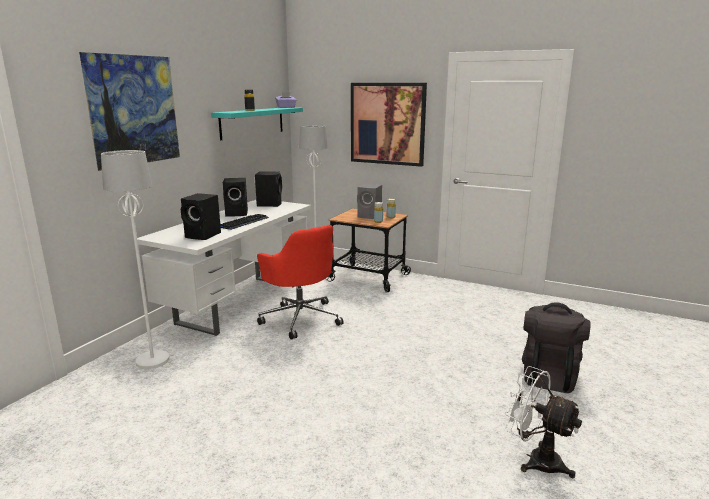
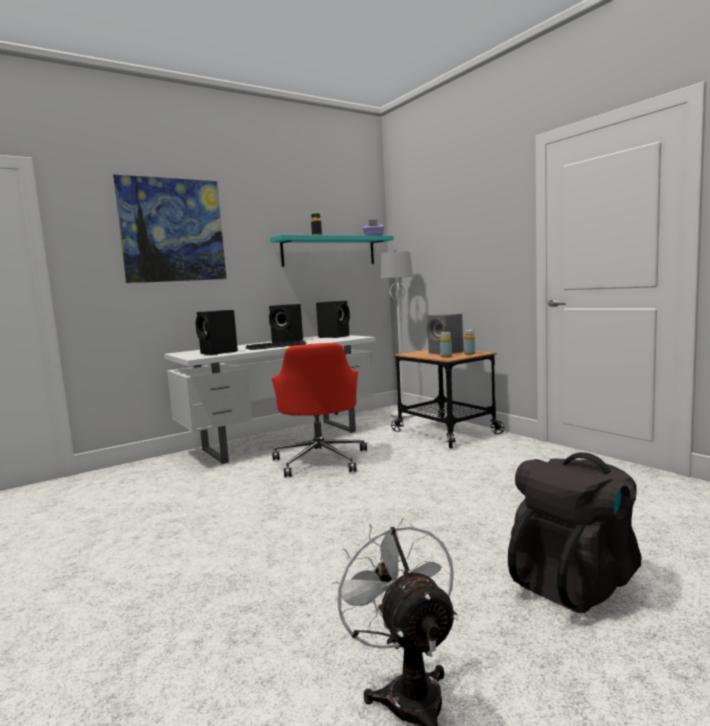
camera: 30 degrees right, 10 degrees down
white floor lamp [101,150,170,369] -> none
picture [351,83,427,167] -> none

